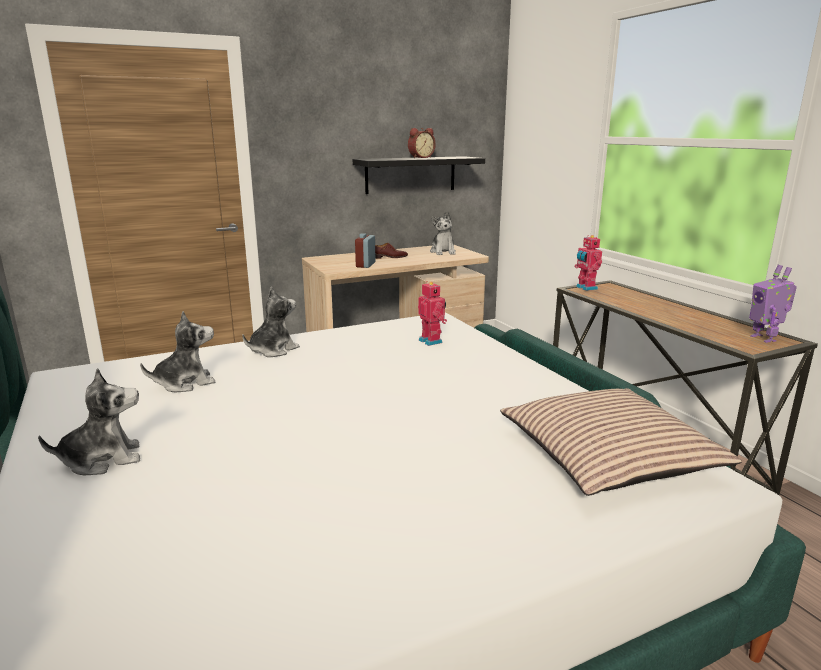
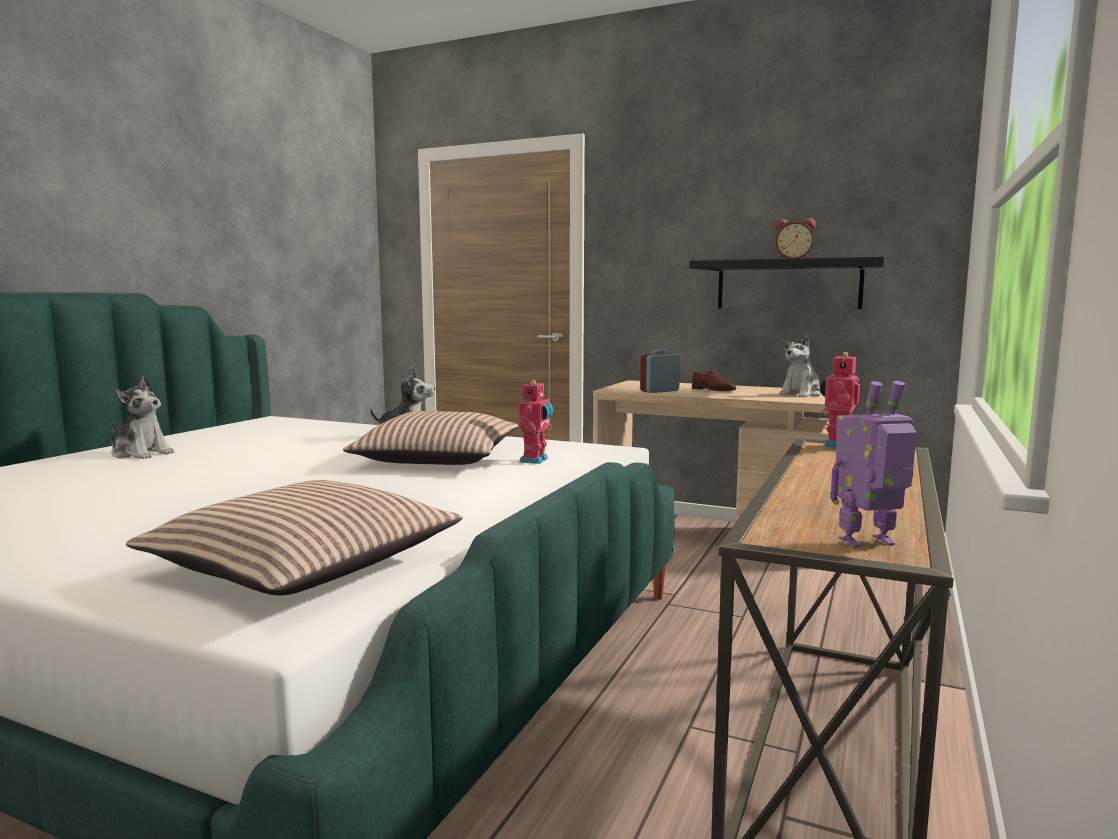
camera: 50 degrees right, 10 degrees down
plush toy [140,311,215,392] -> none
toy robot [749,265,797,343] -> toy robot turned 45 degrees clockwise [831,381,917,548]
none -> pillow [343,411,519,465]

